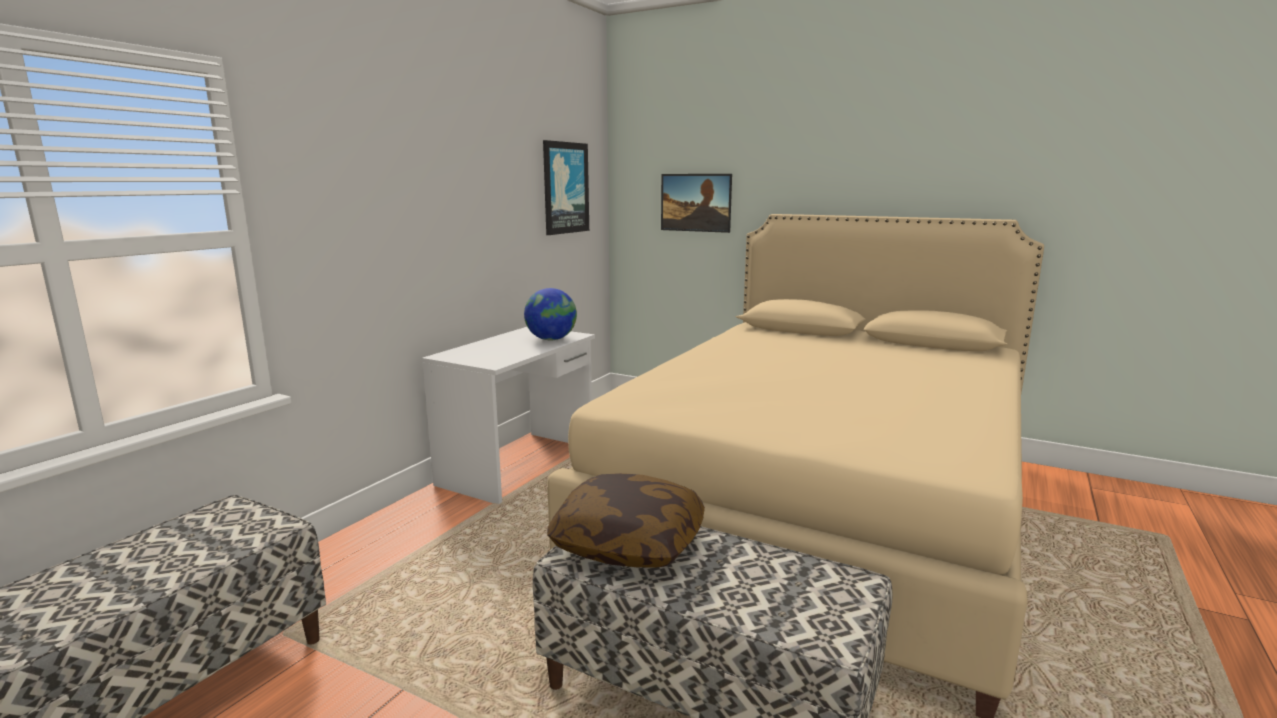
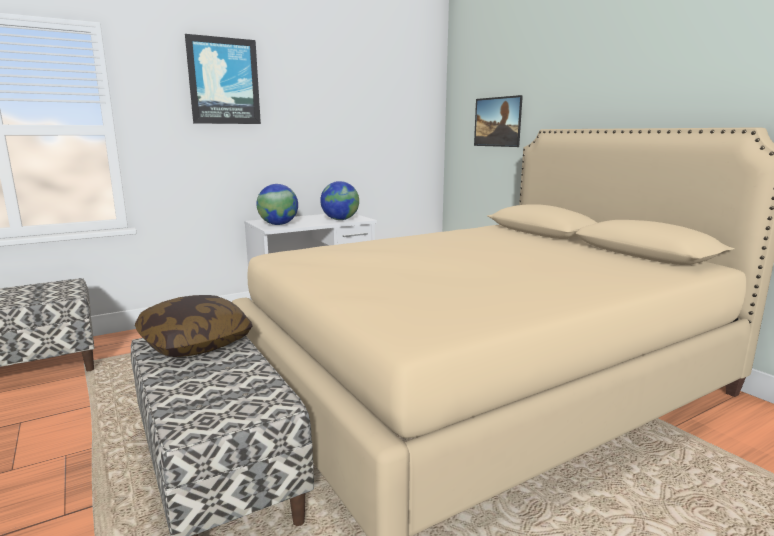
camera: 30 degrees right, 0 degrees up
picture [543,140,589,235] -> picture moved to [185,34,261,124]
none -> globe [256,184,298,225]

